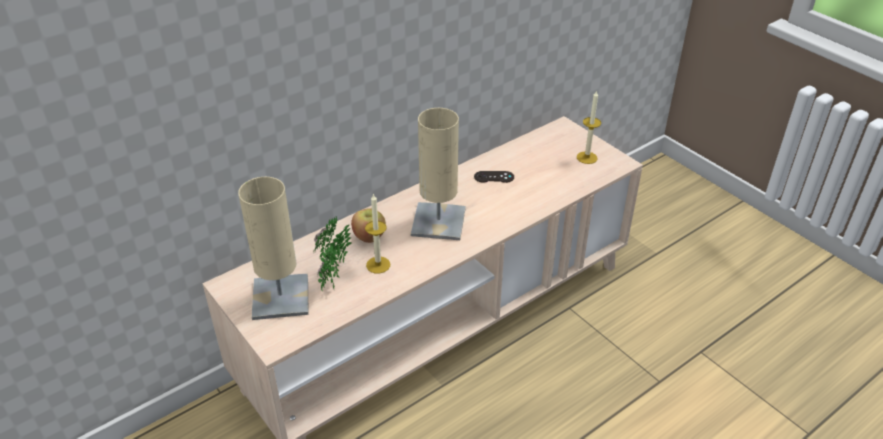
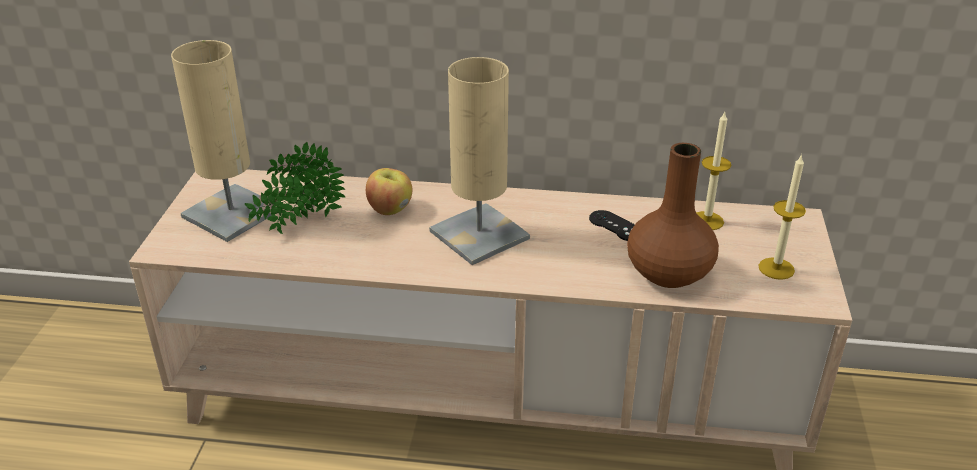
camera: 45 degrees right, 5 degrees down
candle [365,193,390,273] -> candle moved to [696,112,731,230]
none -> brown vase [627,143,719,288]

